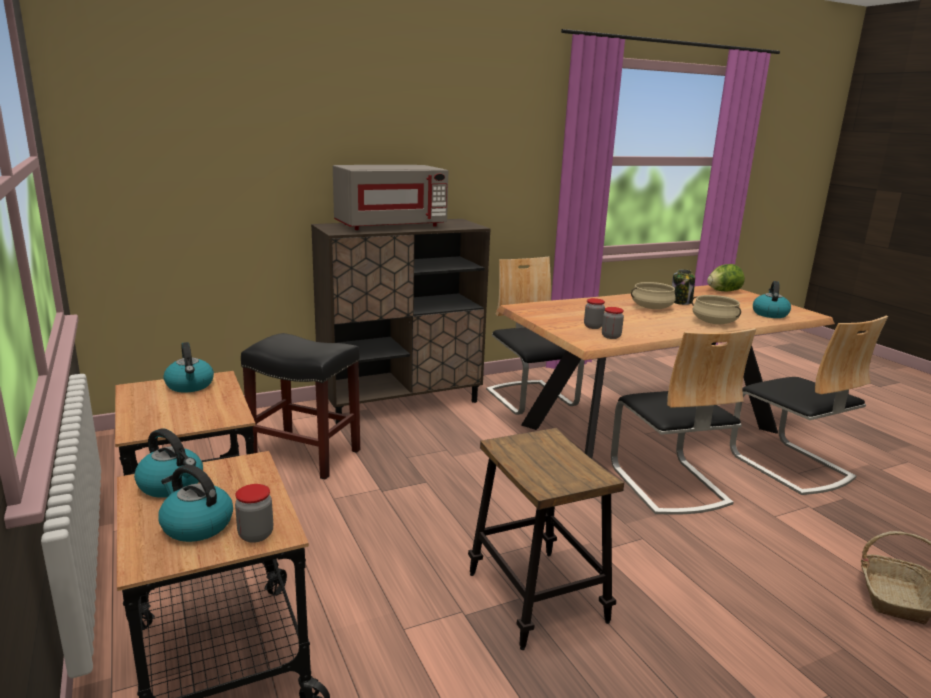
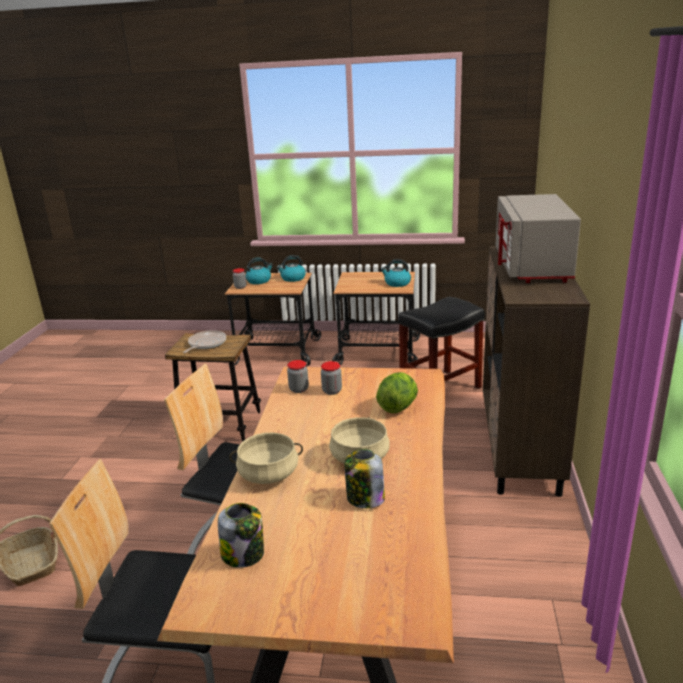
camera: 125 degrees right, 5 degrees up
chair [486,257,585,415] -> none
lettuce [707,264,745,291] -> lettuce moved to [376,372,418,413]
kettle [753,281,791,318] -> jar [218,503,264,568]
none -> frying pan [183,330,226,353]

